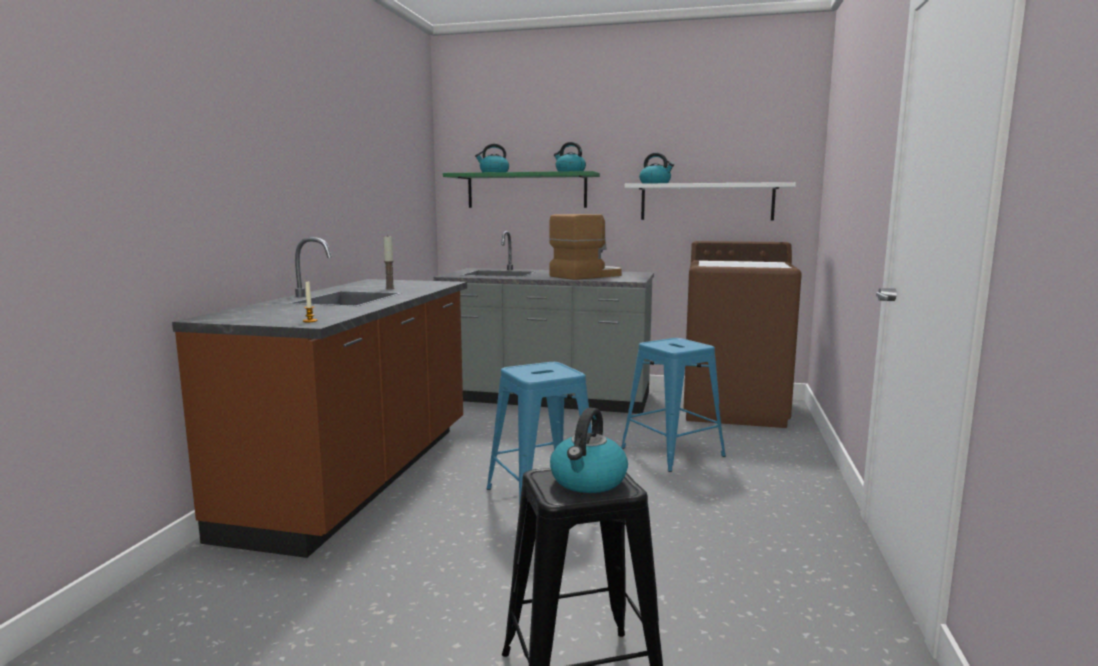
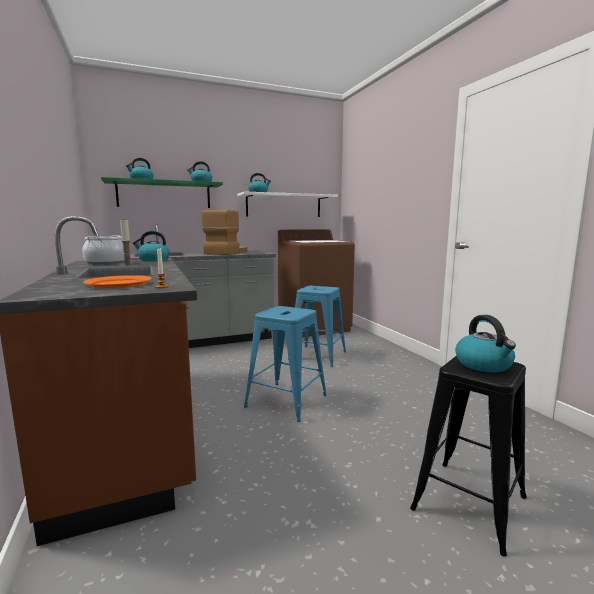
camera: 35 degrees left, 0 degrees up
none -> cooking pot [82,235,124,264]
none -> orange plate [83,275,152,288]
none -> kettle [133,231,170,261]

